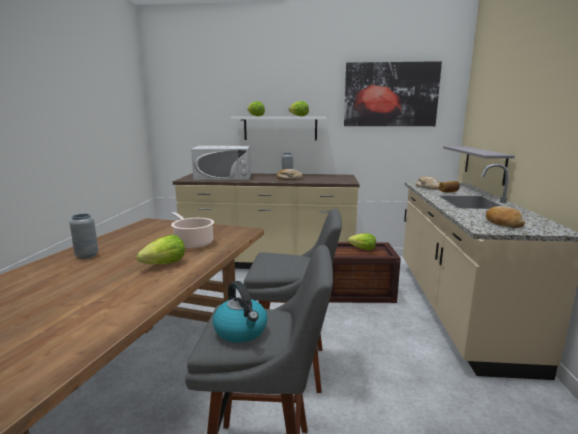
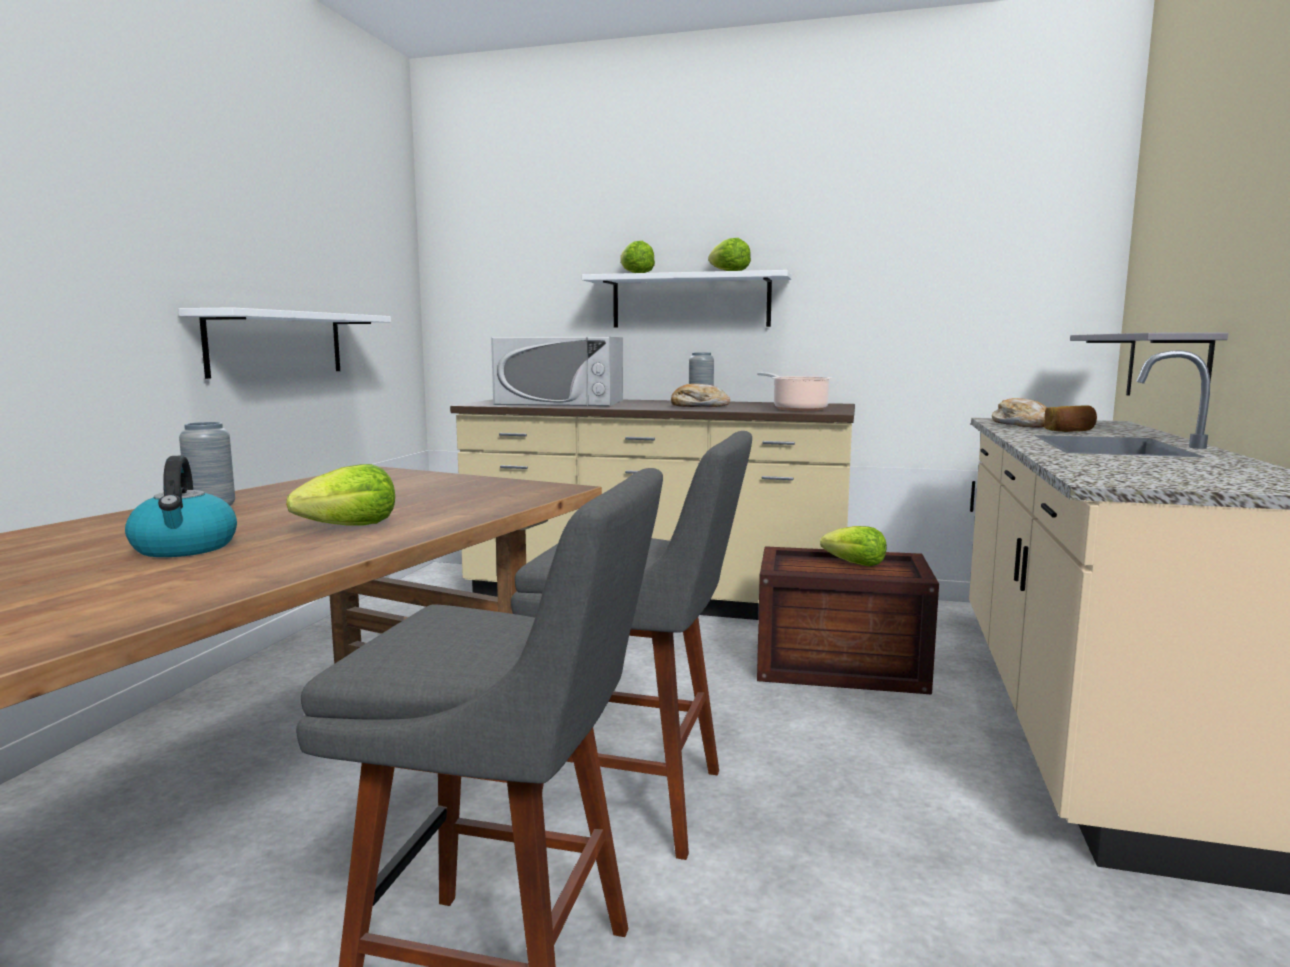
camera: 10 degrees right, 5 degrees down
cooking pot [171,212,214,249] -> cooking pot moved to [757,372,832,411]
kettle [213,281,268,343] -> kettle moved to [125,455,237,557]
picture [344,61,442,126] -> none
bread [486,206,525,228] -> none
none -> white shelf [178,307,391,379]

